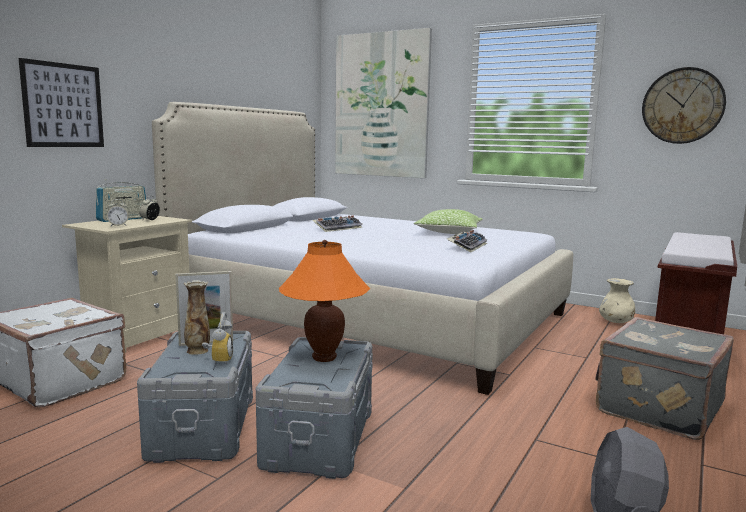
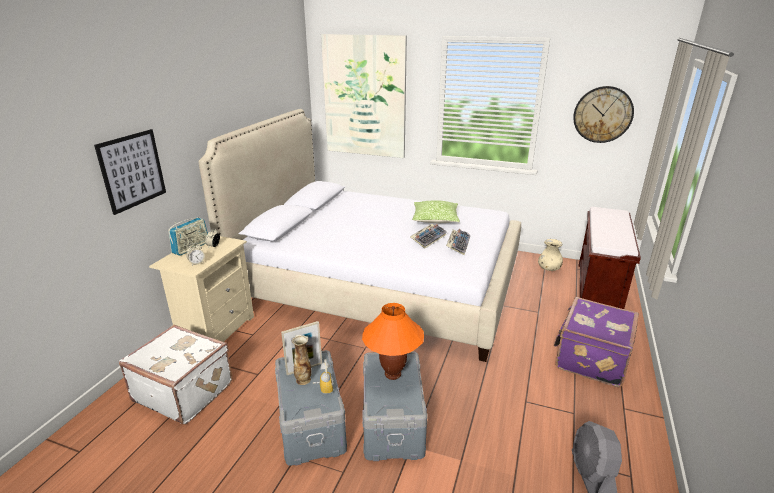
camera: 10 degrees left, 15 degrees up
keyboard [312,215,363,232] -> keyboard moved to [410,224,447,249]
grey suitcase [595,317,734,440] -> purple suitcase [554,297,639,387]

